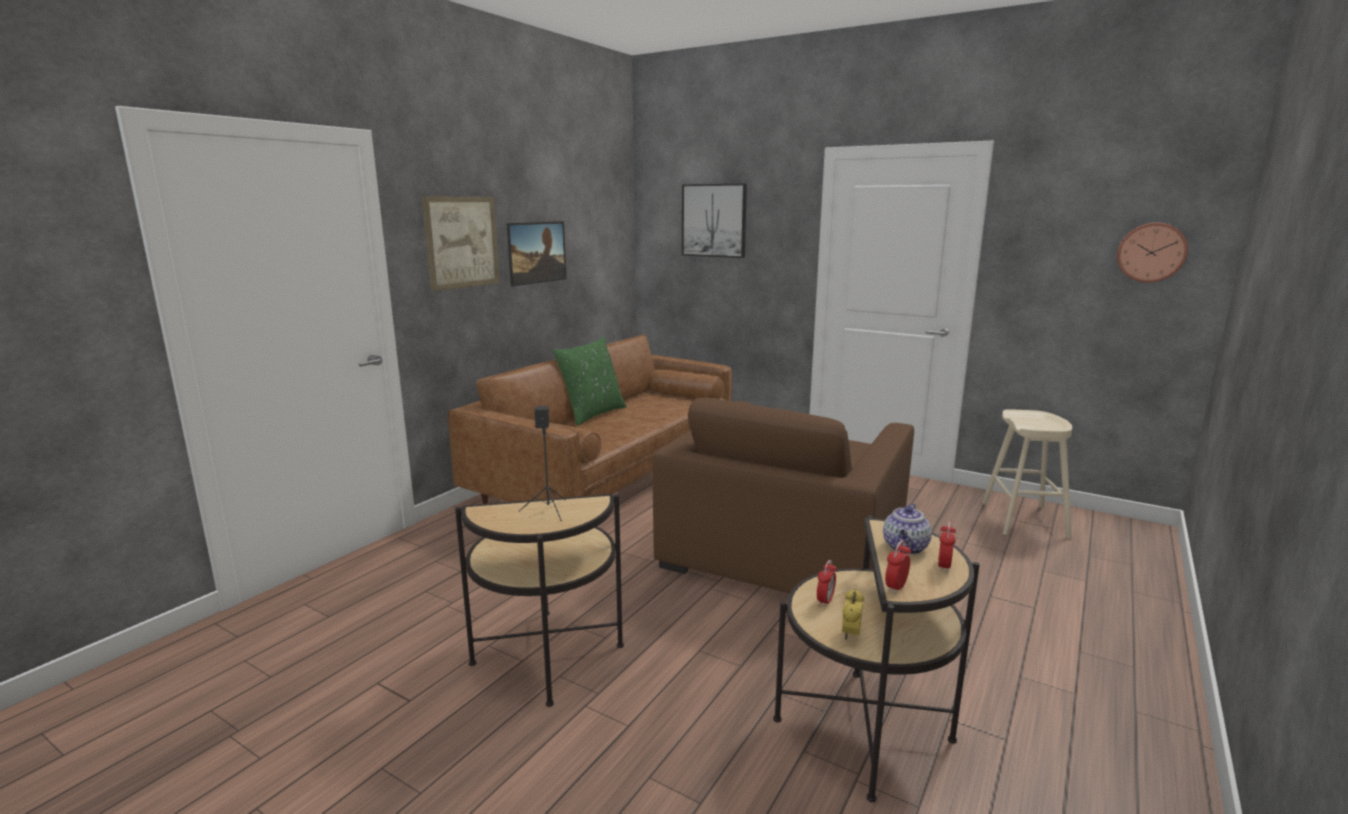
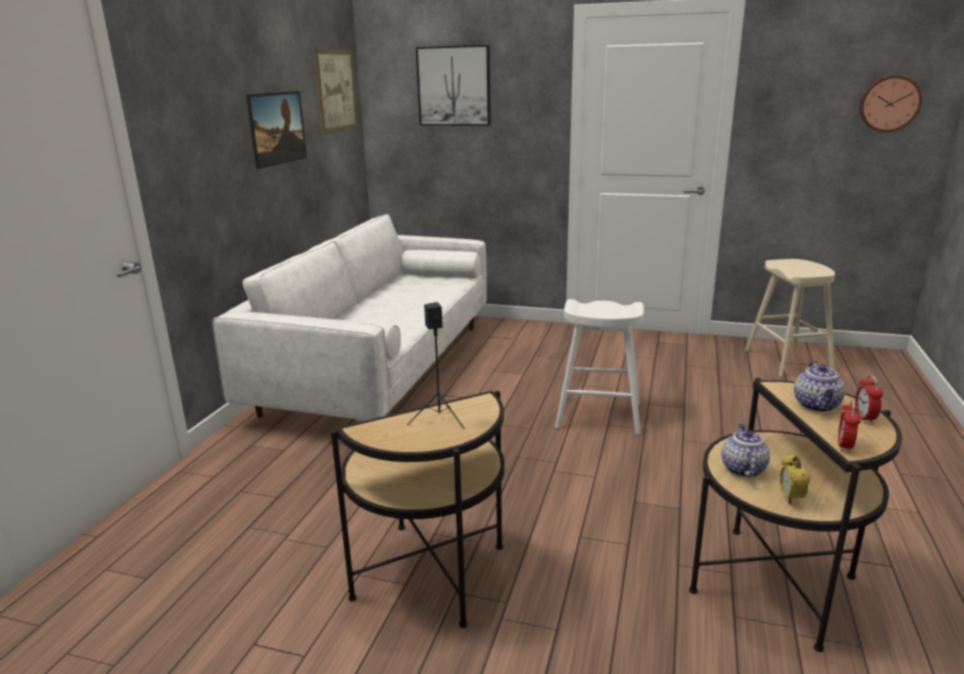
camera: 15 degrees left, 5 degrees up
picture [422,196,500,291] -> picture moved to [312,48,359,134]
brown sofa [448,335,732,504] -> white sofa [212,214,487,420]
green pillow [553,337,626,426] -> none
brown armchair [653,398,914,593] -> white stool [555,299,644,435]
alarm clock [817,560,837,607] -> teapot [721,424,770,477]

